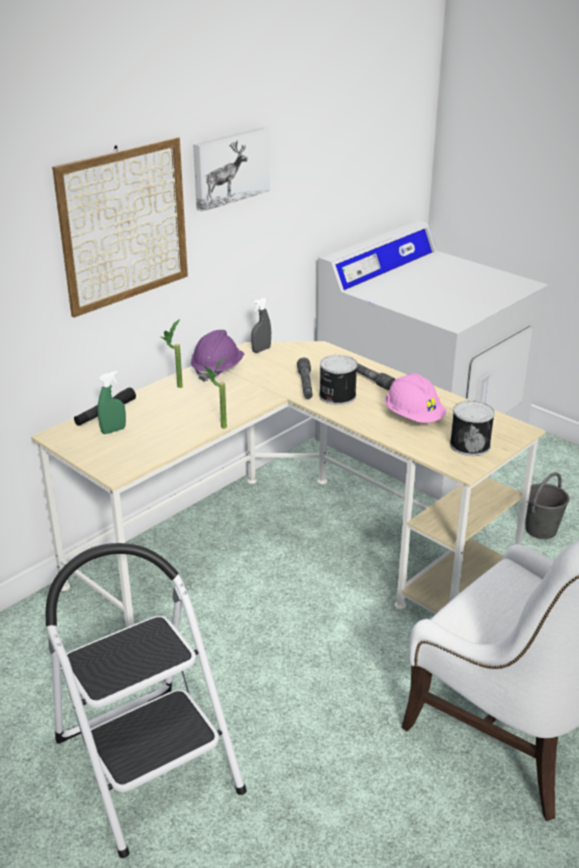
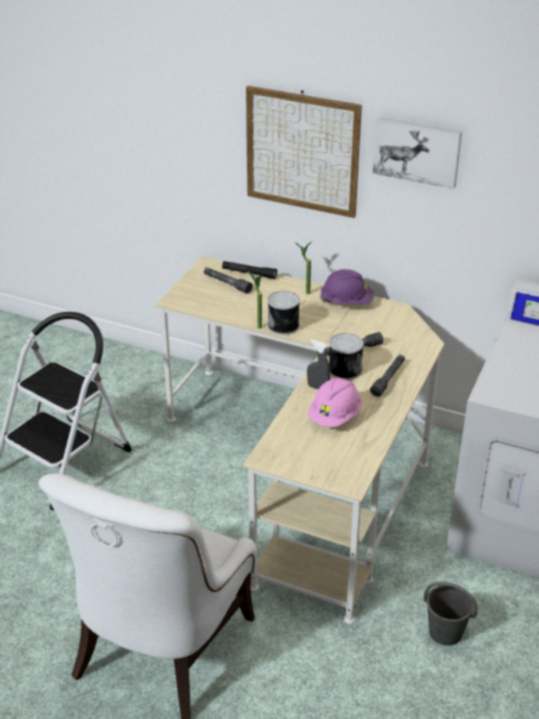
camera: 70 degrees right, 5 degrees up
green spray bottle [98,371,126,434] -> grey flashlight [204,267,253,294]
grey spray bottle [251,298,271,353] -> grey spray bottle moved to [307,340,331,389]
can [450,400,495,456] -> can moved to [268,291,300,335]

